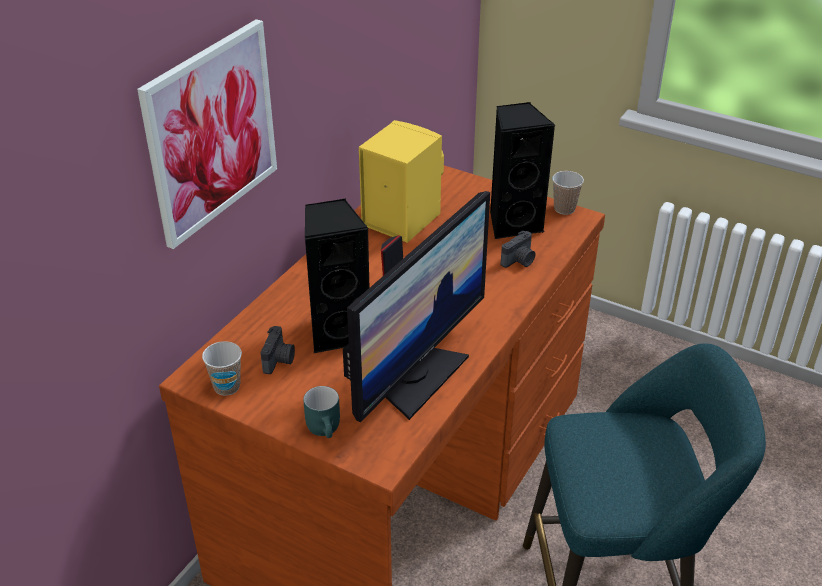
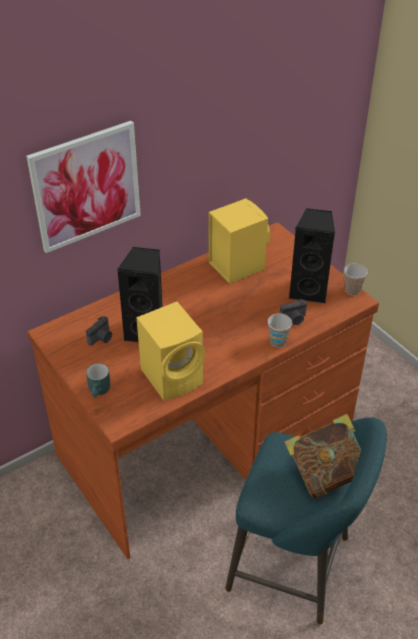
camera: 25 degrees right, 5 degrees up
cup [202,341,242,396] -> cup moved to [268,313,292,347]
monitor [343,191,490,422] -> yellow speaker [136,302,205,401]
none -> book [285,414,361,499]

